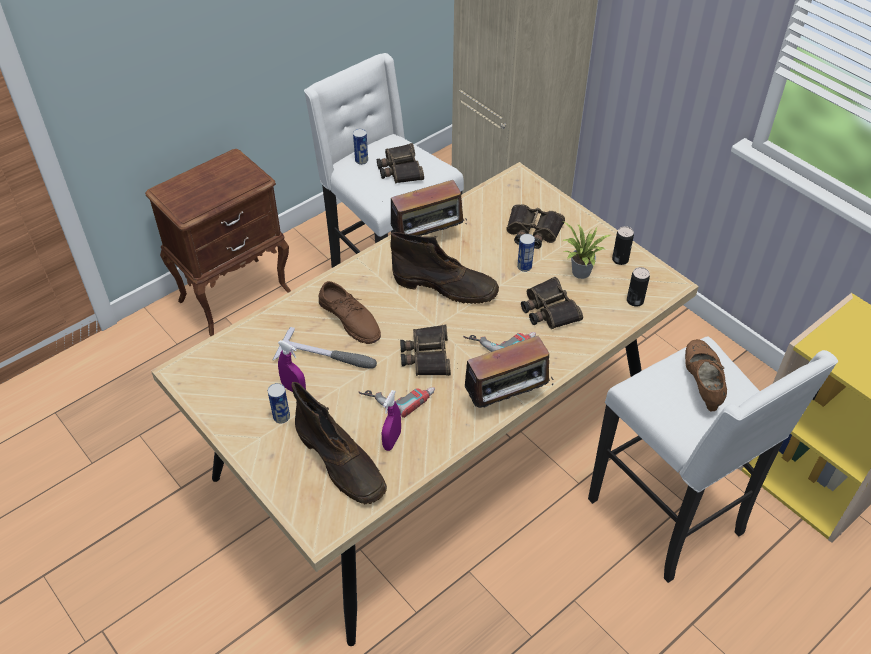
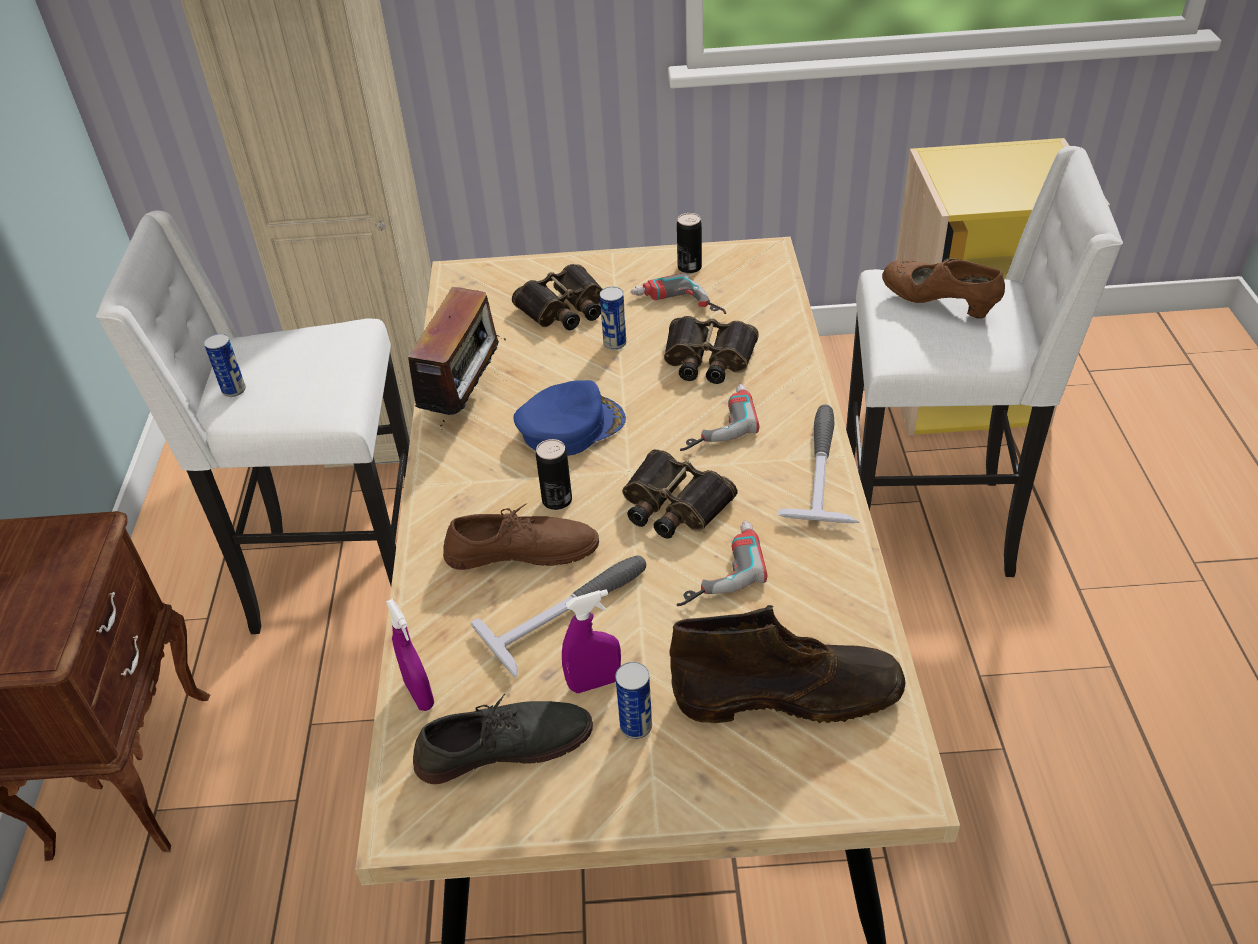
camera: 50 degrees left, 5 degrees down
binoculars [377,143,424,183] -> none
purple spray bottle [382,390,401,451] -> purple spray bottle moved to [386,599,434,711]
brown boot [390,232,499,304] -> blue cap [513,380,626,456]
radio [457,336,553,408] -> hammer [778,404,860,523]
potted plant [563,222,611,279] -> power drill [631,273,726,314]
can [627,267,650,307] -> can moved to [536,439,572,510]
none -> grey shoe [413,694,593,784]

